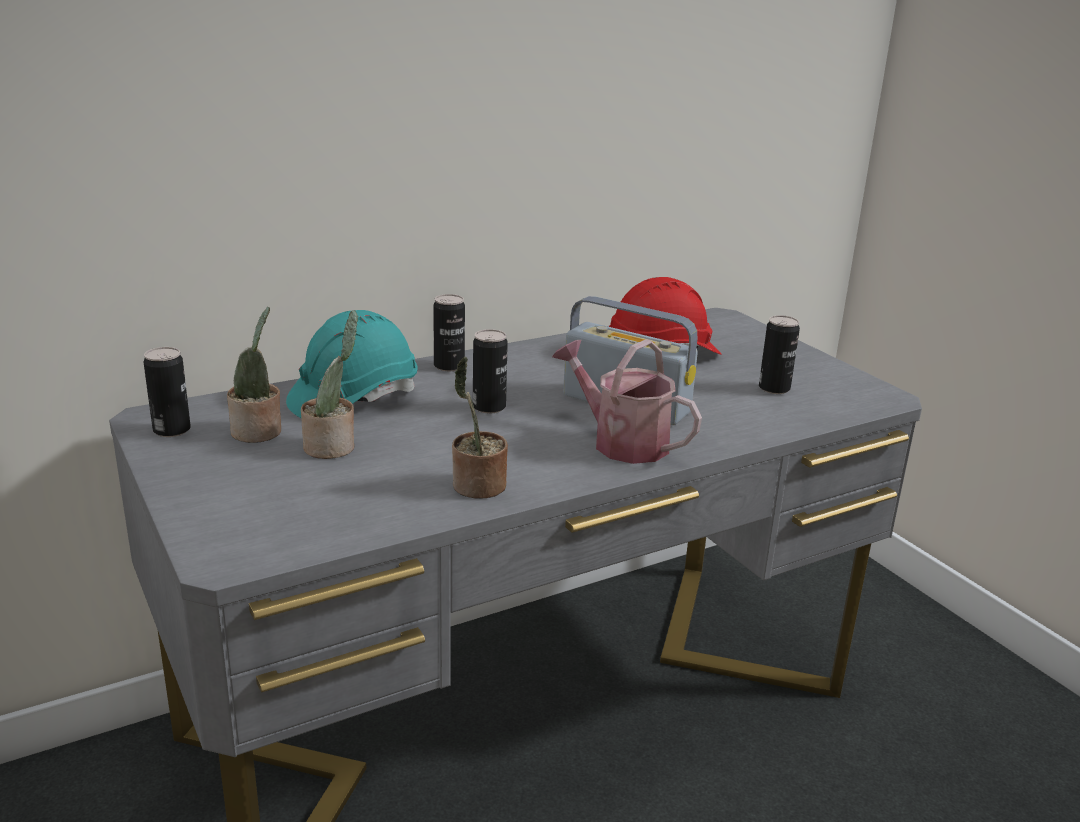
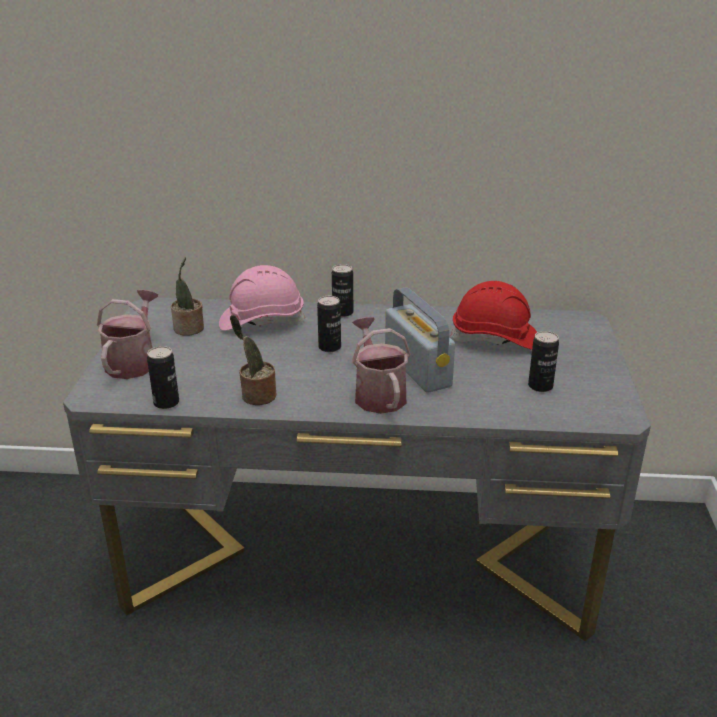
camera: 35 degrees right, 5 degrees up
can [143,347,191,437] -> can moved to [147,346,179,409]
turquoise hard hat [286,310,418,418] -> pink hard hat [219,265,305,331]
potted plant [301,310,358,459] -> none
none -> watering can [97,290,158,379]

